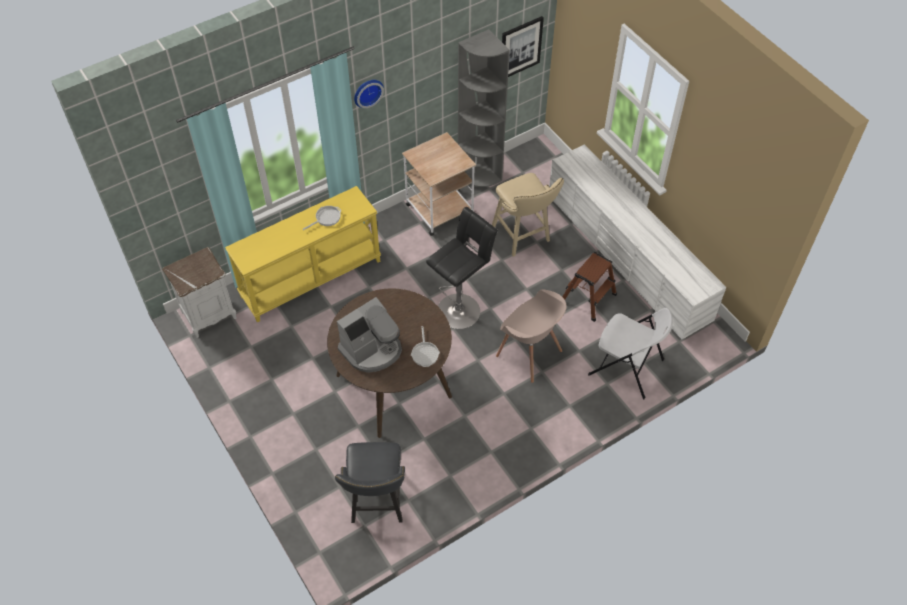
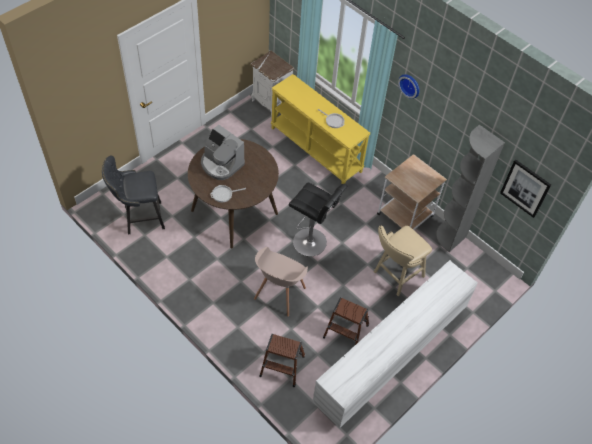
camera: 75 degrees right, 0 degrees up
white chair [588,308,673,400] -> brown step ladder [259,334,305,387]

